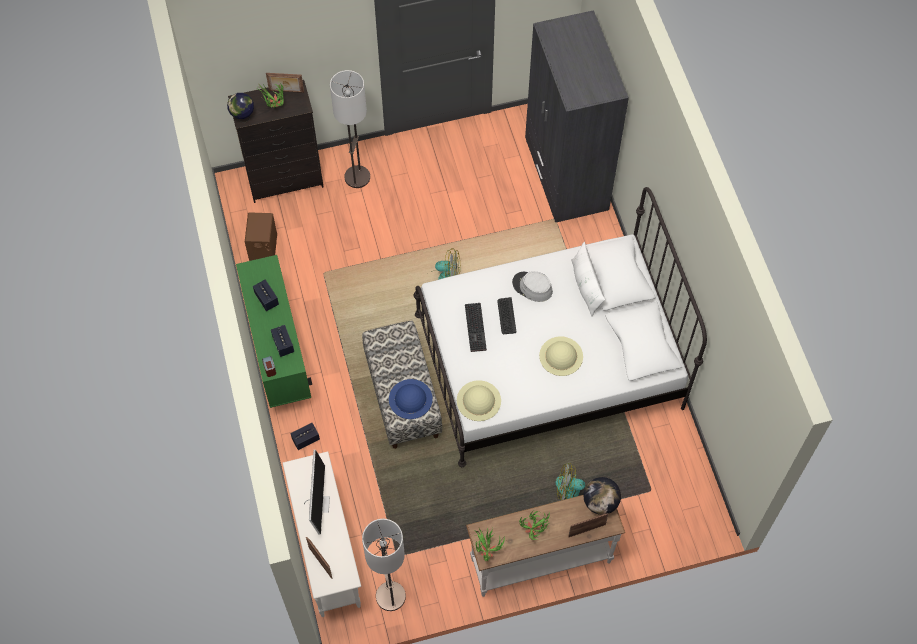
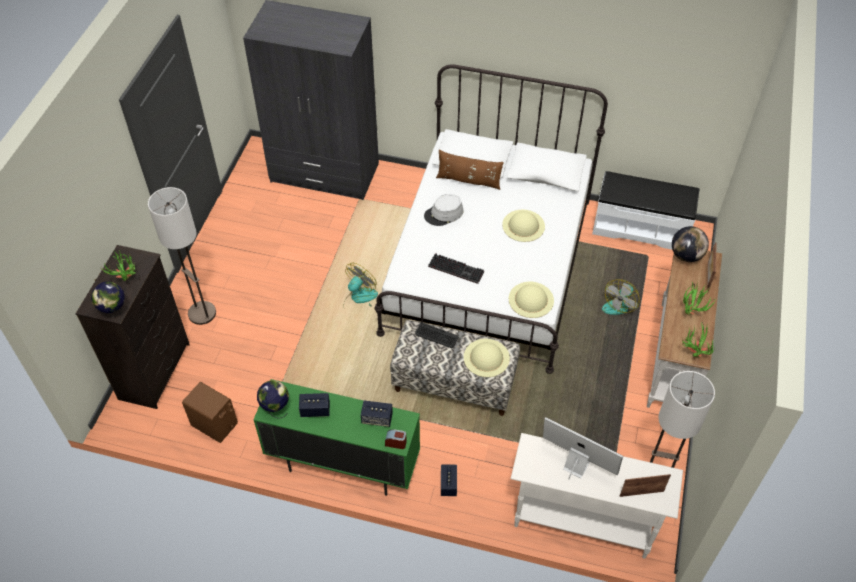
camera: 60 degrees left, 10 degrees down
picture frame [266,73,304,93] -> none
blue hat [389,379,433,419] -> beige hat [464,339,510,377]
keyboard [497,297,516,334] -> keyboard moved to [415,322,459,348]
white pillow [571,242,605,317] -> brown pillow [436,150,504,190]
none -> globe [257,380,289,419]
none -> white bench [592,171,700,250]

